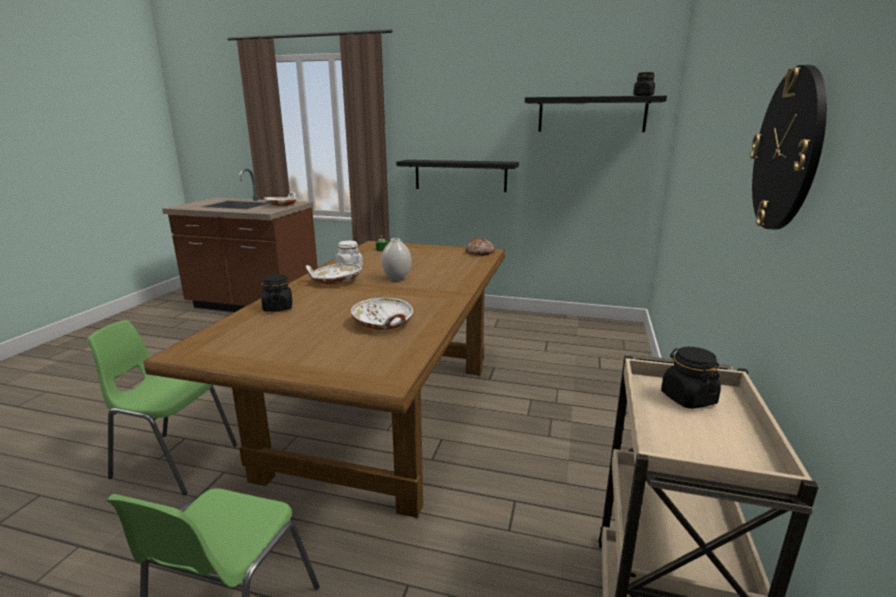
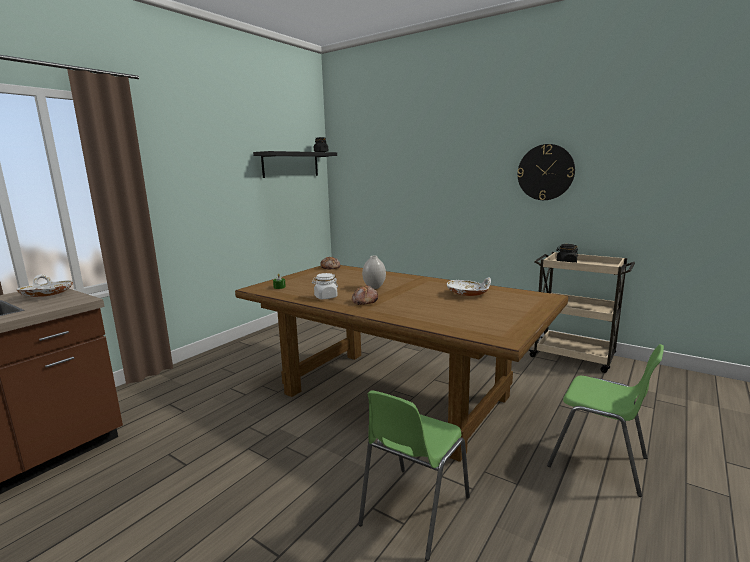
camera: 70 degrees left, 5 degrees down
black jar [261,274,292,312] -> none
white bowl [306,263,362,284] -> bread [352,285,378,305]
black shelf [396,160,519,192] -> none

